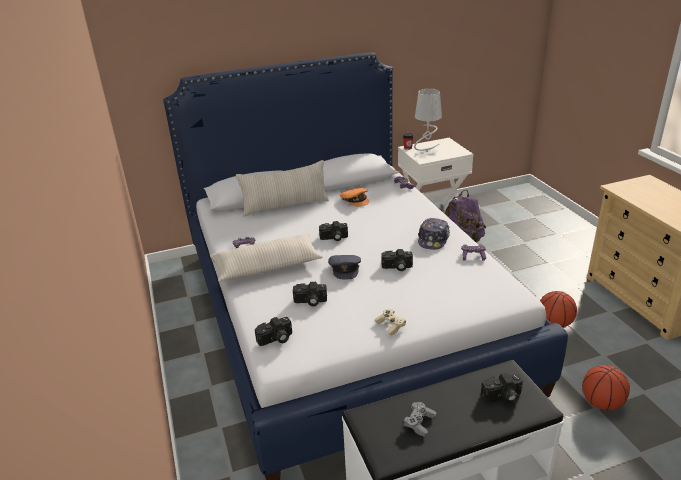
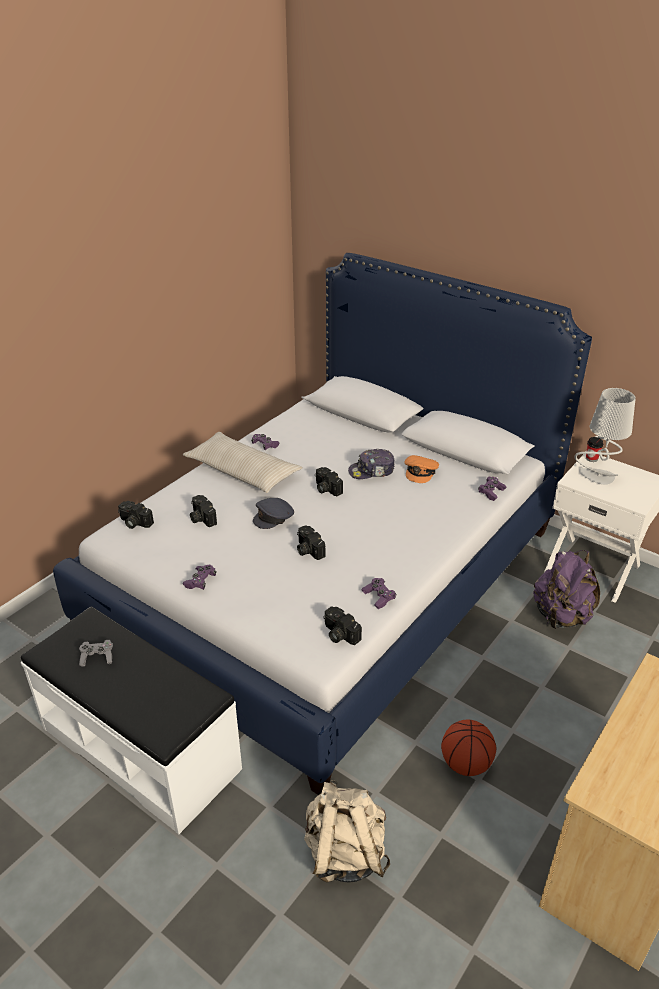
camera: 55 degrees right, 5 degrees up
beige pillow [236,160,329,217] -> none
beige game controller [375,309,406,336] -> purple game controller [183,565,217,590]
cap [418,218,450,250] -> cap moved to [348,449,395,479]
camera [481,373,523,404] -> camera moved to [323,606,362,645]
basketball [582,365,630,410] -> beige backpack [304,780,390,883]

